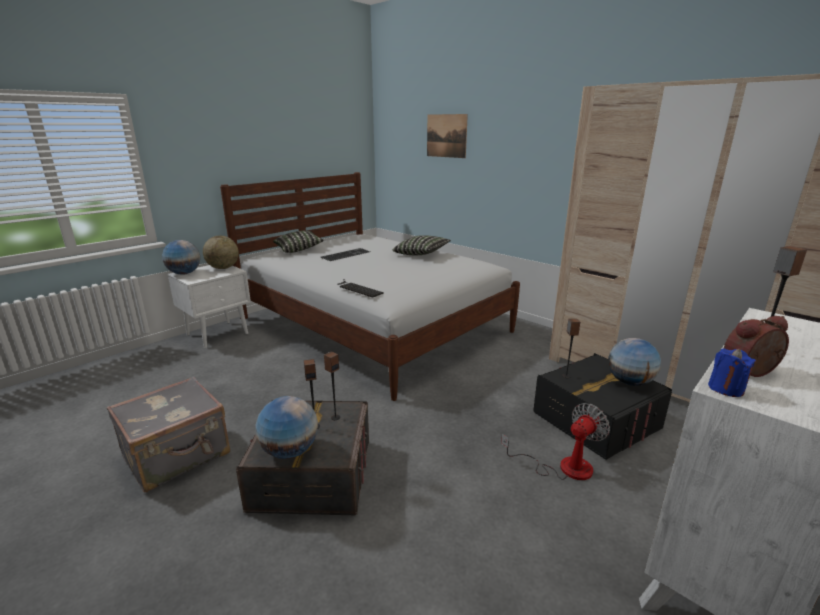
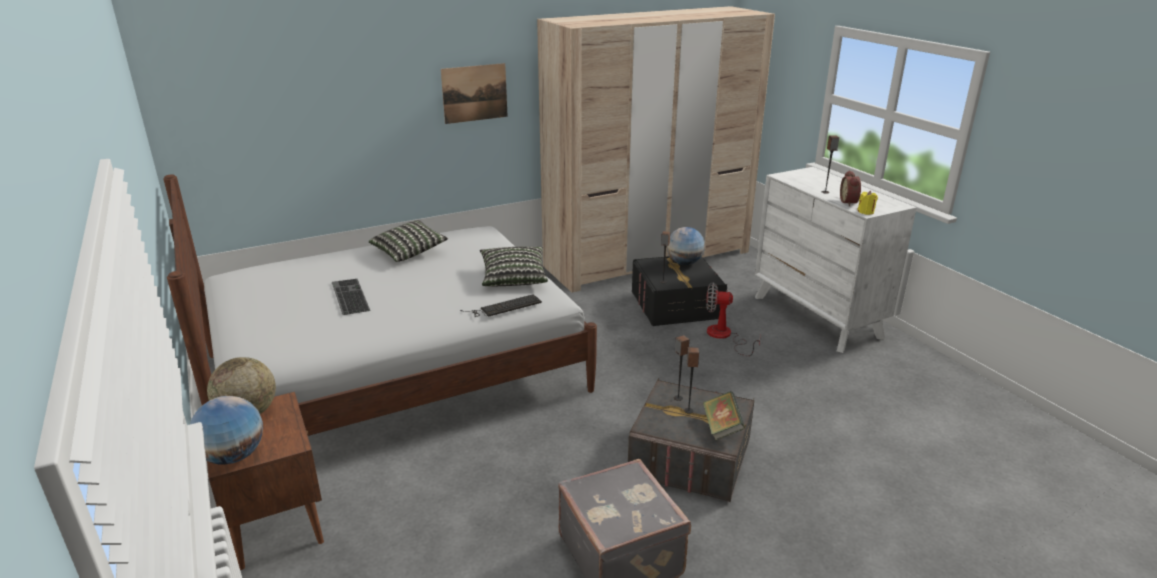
camera: 70 degrees left, 5 degrees up
white nightstand [168,265,251,348] -> brown nightstand [207,392,324,570]
globe [255,396,318,459] -> book [703,391,745,440]
pillow [273,231,324,253] -> pillow moved to [480,246,548,287]
picture [427,114,468,158] -> picture moved to [441,63,508,124]
fan [501,403,610,480] -> fan turned 60 degrees counterclockwise [706,282,760,356]
blue candle [708,348,756,397] -> yellow candle [857,191,878,215]

